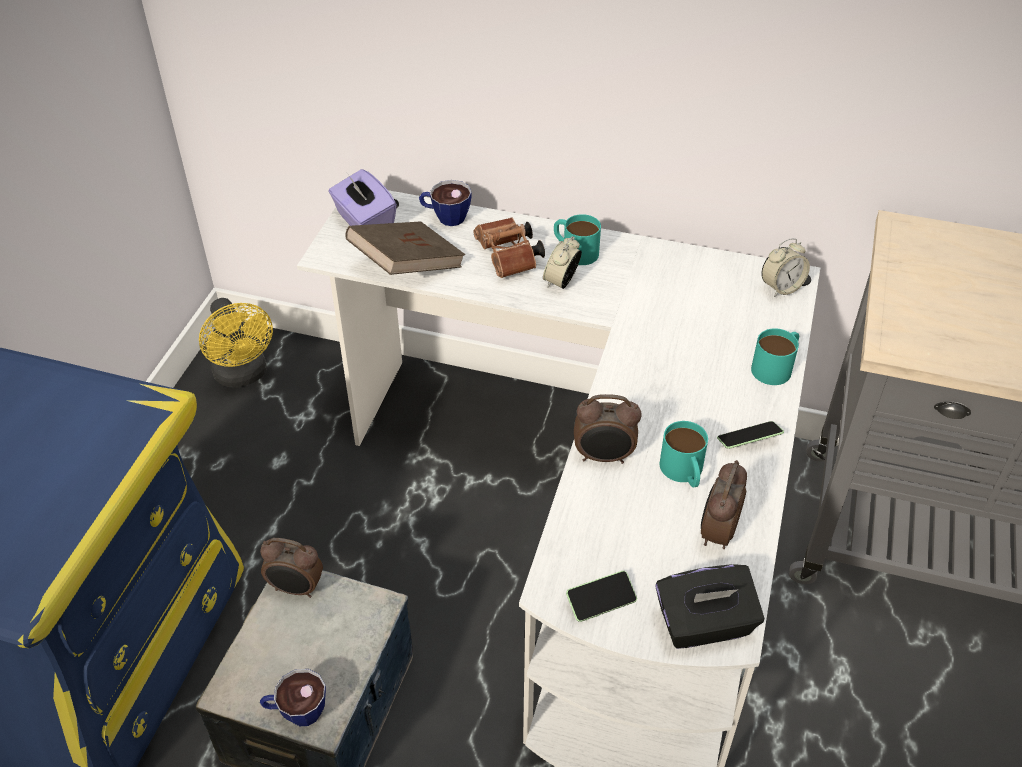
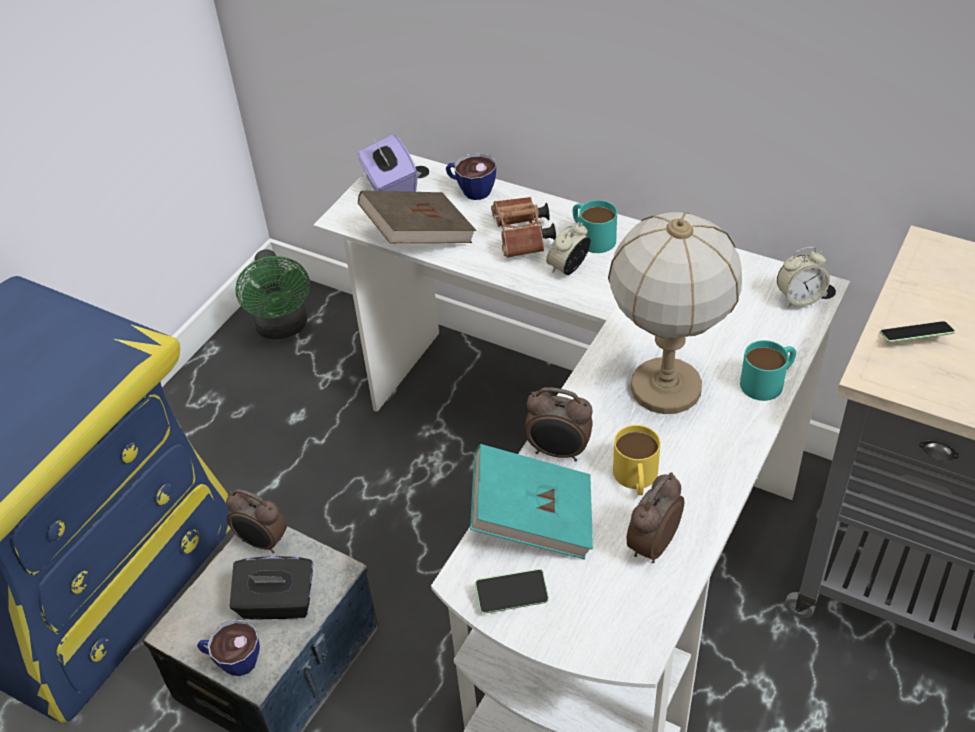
camera: 15 degrees right, 0 degrees up
yellow fan [199,298,273,387] -> green fan [235,249,310,340]
black tissue box [655,564,764,649] -> black tissue box moved to [230,556,313,620]
turquoise mug [660,421,708,487] -> yellow mug [613,425,660,495]
phone [717,421,784,449] -> phone moved to [880,321,956,342]
none -> turquoise book [470,444,593,559]
none -> table lamp [608,212,742,414]

